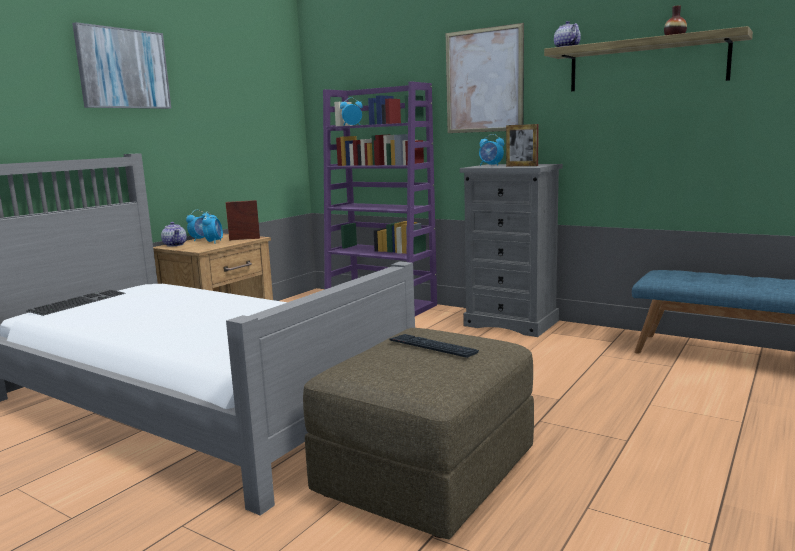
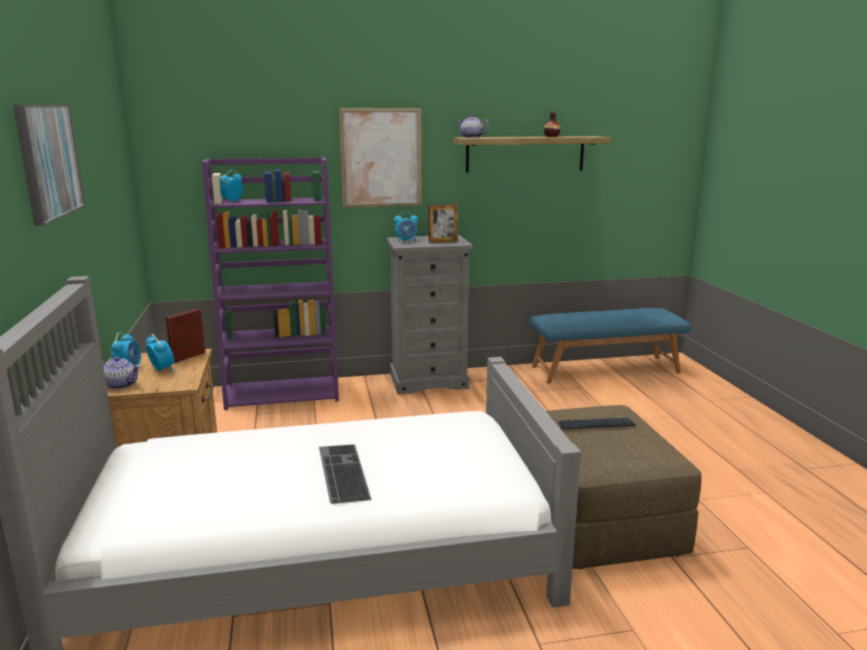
camera: 45 degrees left, 5 degrees up
keyboard [25,289,126,316] -> keyboard moved to [319,444,371,504]

